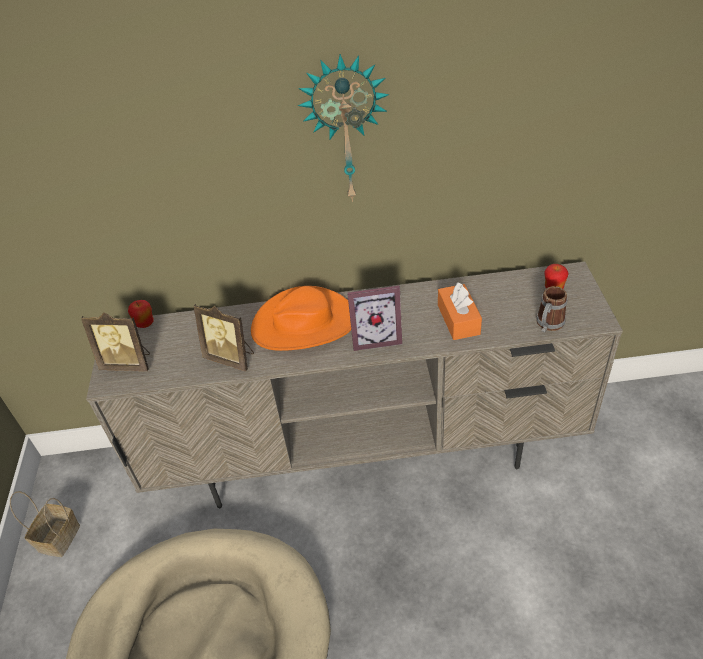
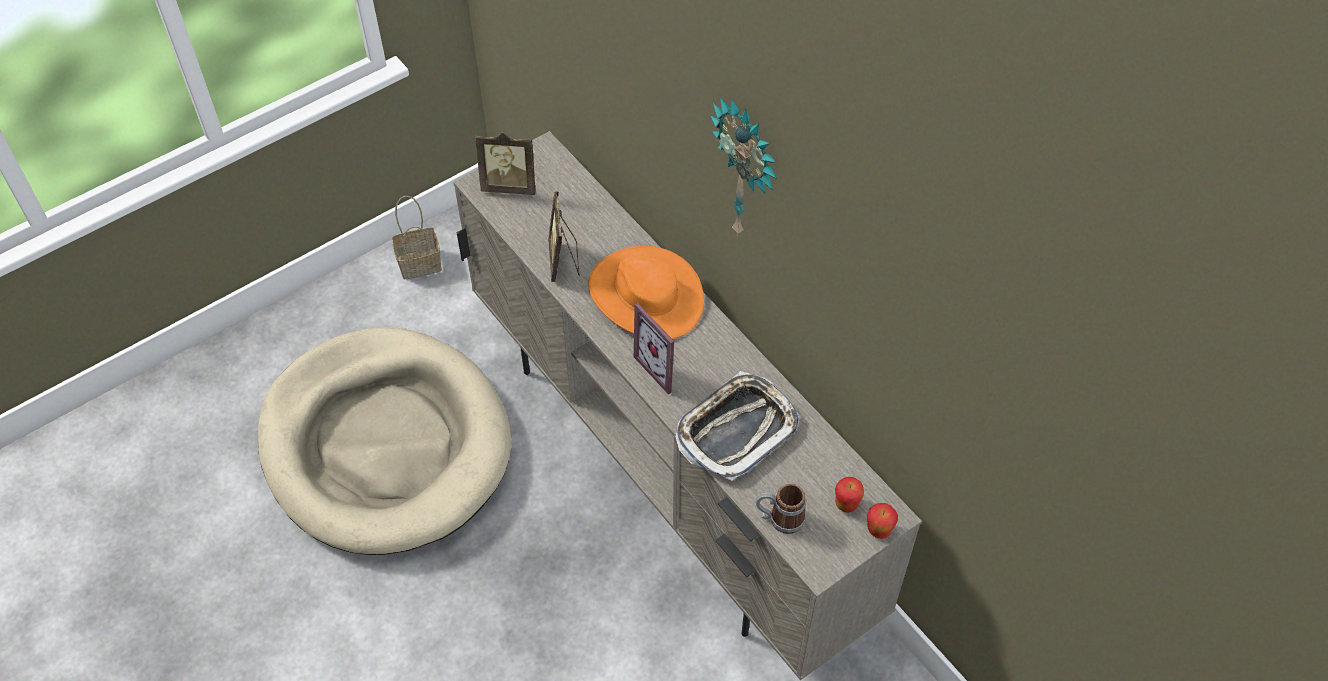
camera: 55 degrees right, 10 degrees up
picture frame [81,312,150,371] -> picture frame turned 60 degrees counterclockwise [476,133,535,195]
apple [128,300,154,328] -> apple moved to [867,503,898,539]
orange tissue box [438,282,482,340] -> tray [675,371,799,481]

